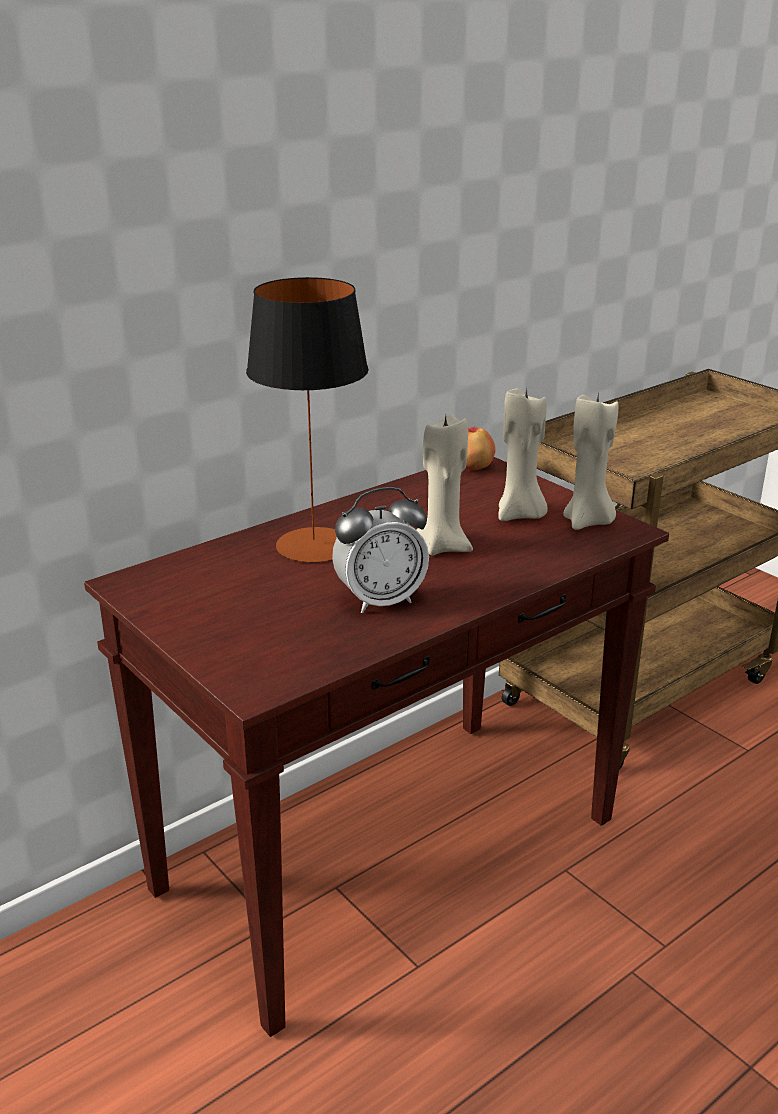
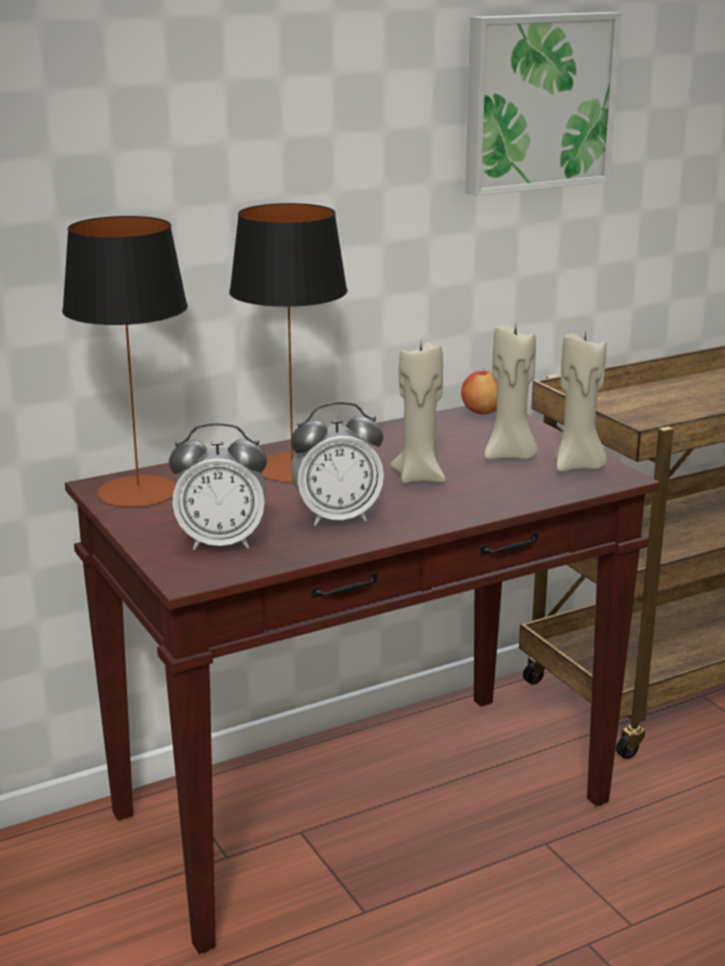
camera: 10 degrees right, 5 degrees down
none -> table lamp [62,216,188,507]
none -> alarm clock [169,423,267,550]
none -> picture [465,12,622,196]

